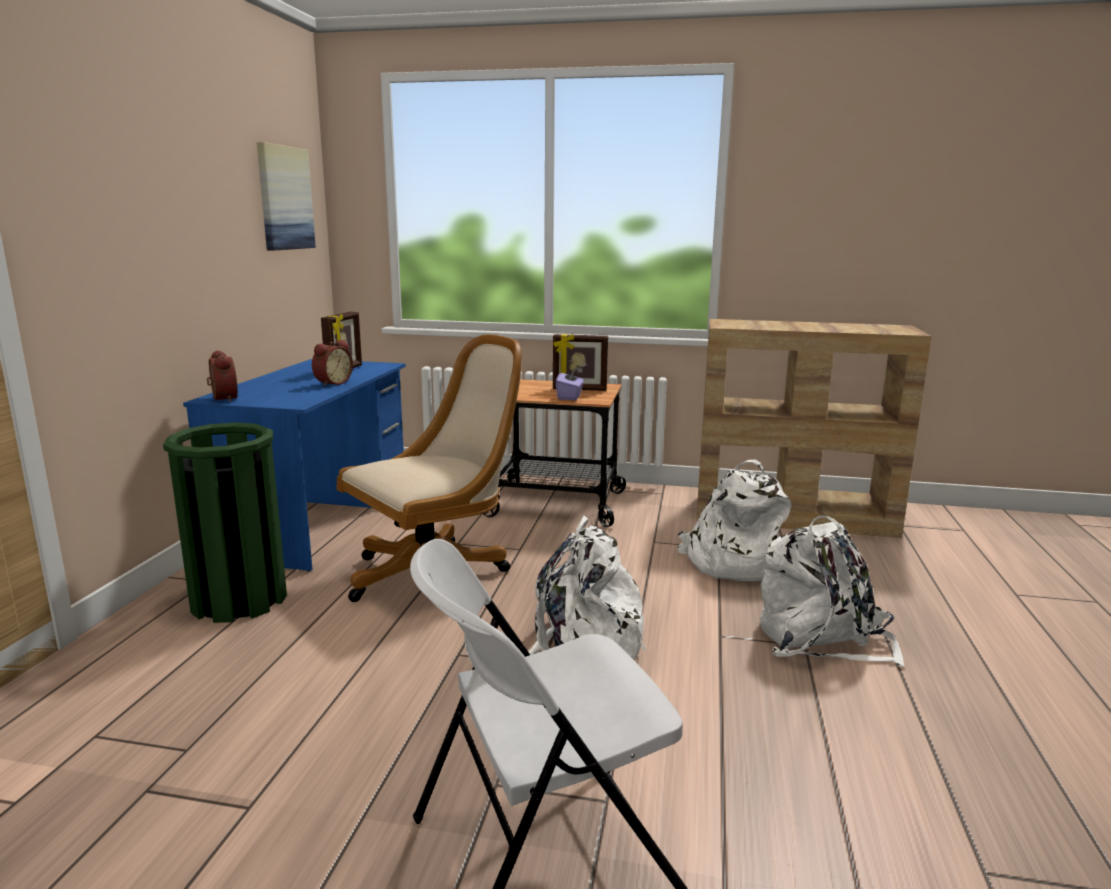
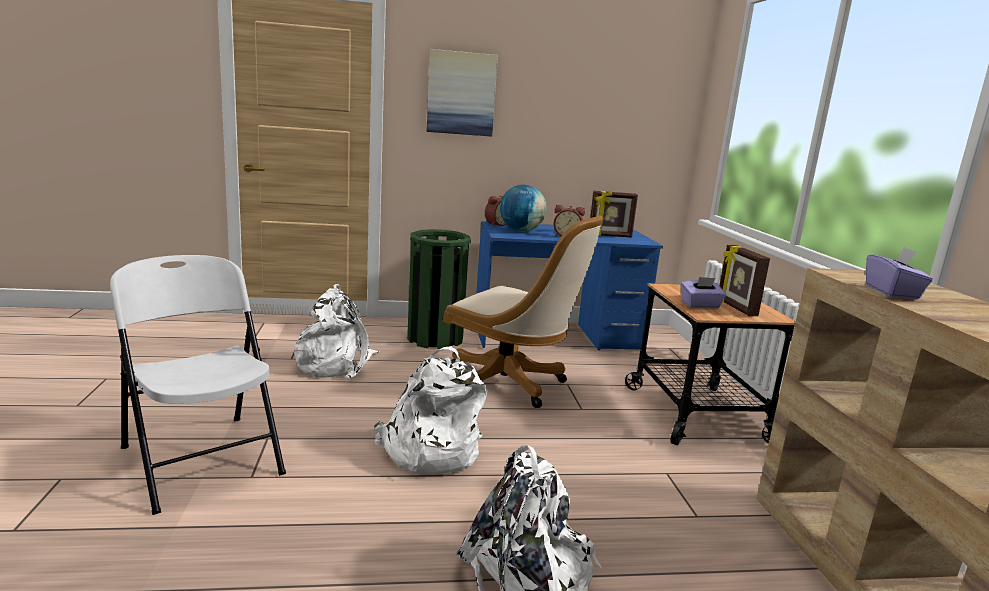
camera: 70 degrees right, 0 degrees up
picture [257,142,316,251] -> picture moved to [426,49,498,136]
white backpack [678,460,792,581] -> white backpack moved to [294,284,380,380]
none -> globe [500,184,547,232]
none -> purple tissue box [866,247,933,300]

